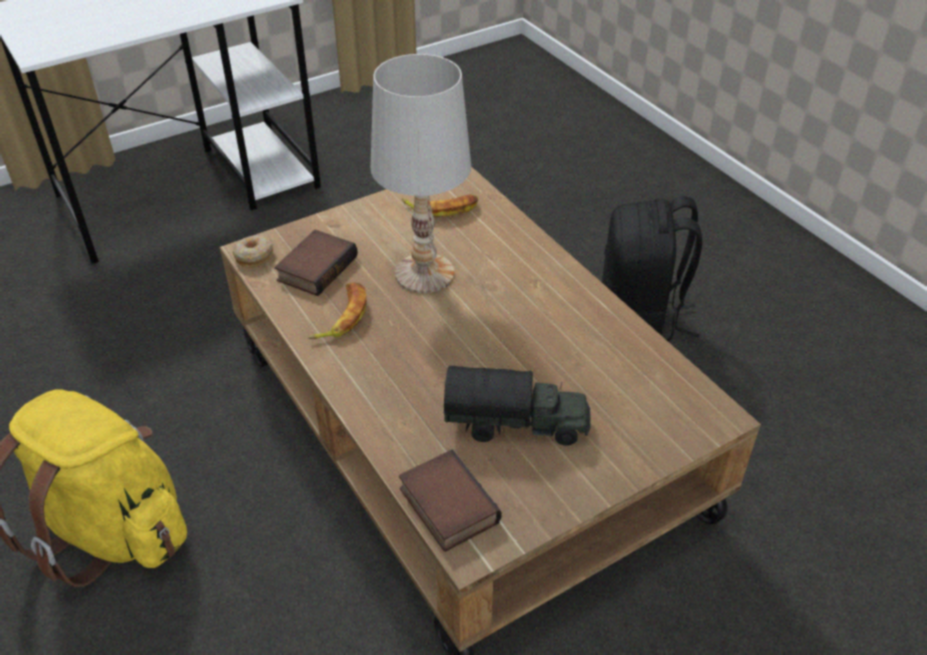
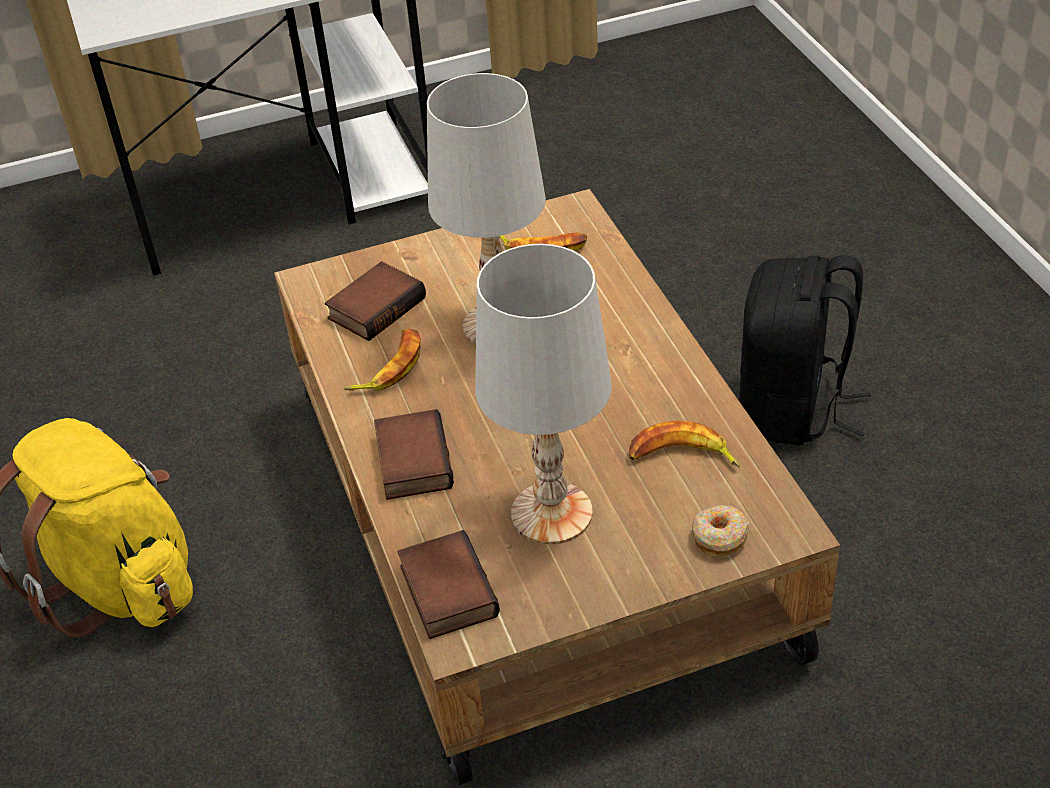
camera: 15 degrees right, 0 degrees up
donut [233,235,273,268] -> donut moved to [692,505,750,557]
toy truck [443,366,591,445] -> white table lamp [475,244,612,545]
none -> book [374,409,454,500]
none -> banana [629,421,740,467]

